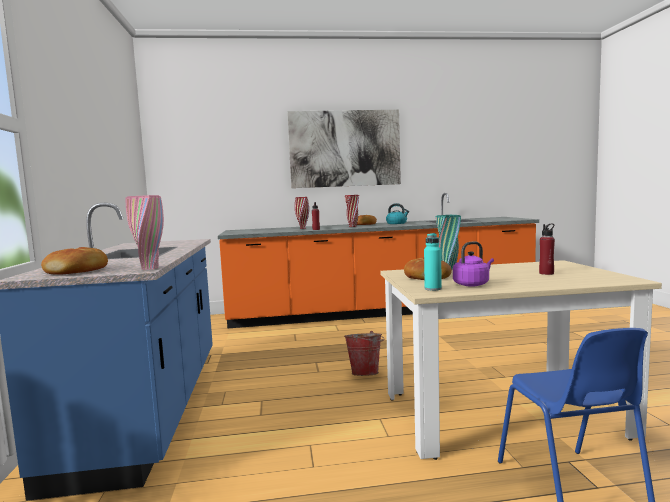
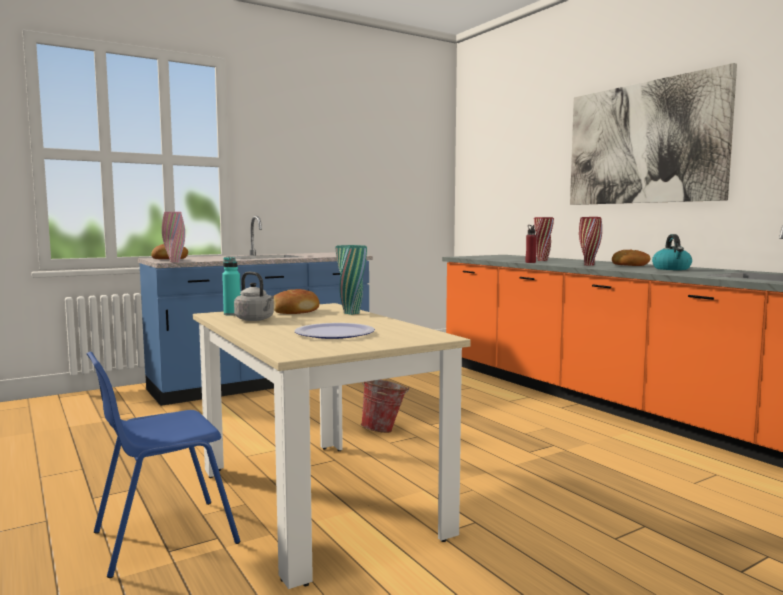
camera: 65 degrees right, 0 degrees up
purple kettle [453,242,494,287] -> grey kettle [234,272,274,321]
red bottle [539,224,555,275] -> plate [294,323,375,339]

